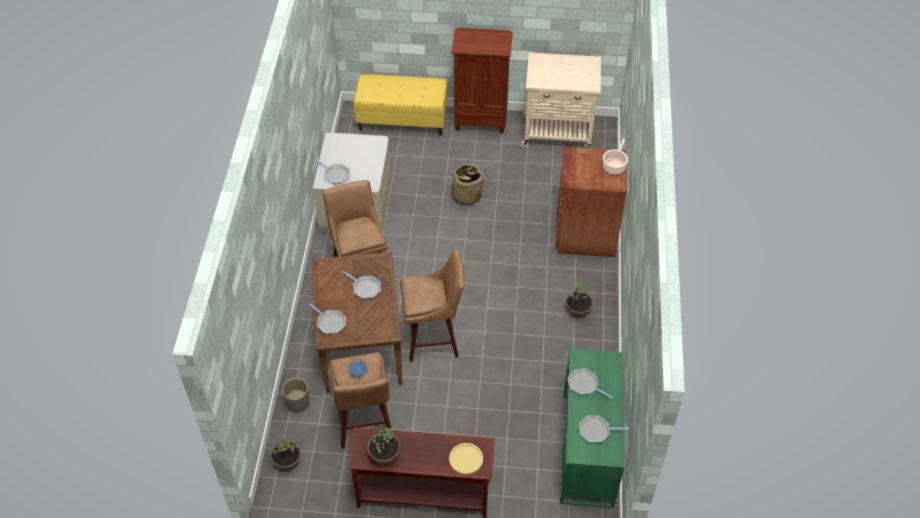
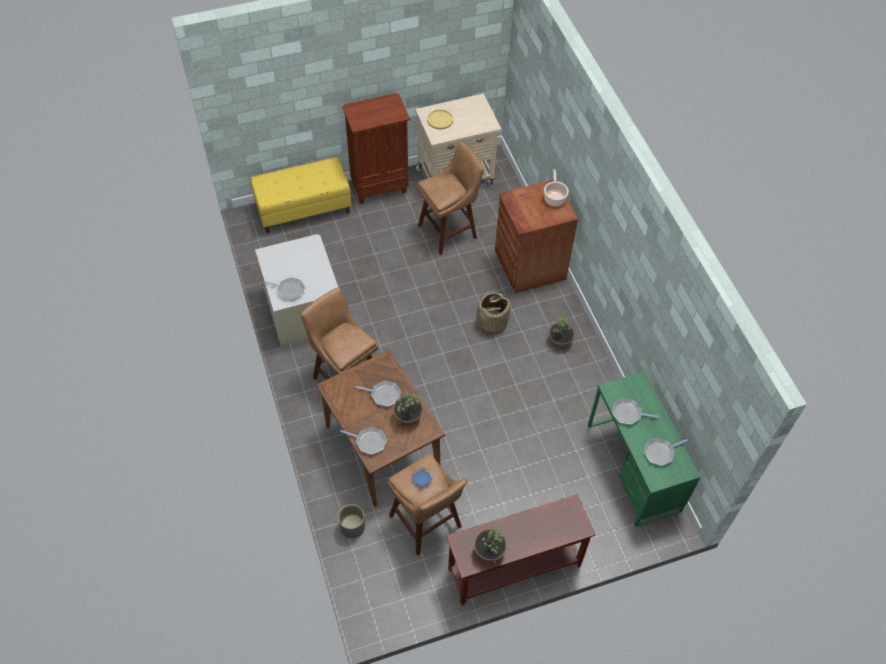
camera: 25 degrees left, 5 degrees up
potted plant [269,437,301,471] -> potted plant moved to [393,393,423,426]
brown stool [400,249,465,362] -> brown stool moved to [417,141,484,255]
basket [446,164,484,205] -> basket moved to [476,292,511,335]
yellow plate [449,443,483,475] -> yellow plate moved to [427,109,453,129]

